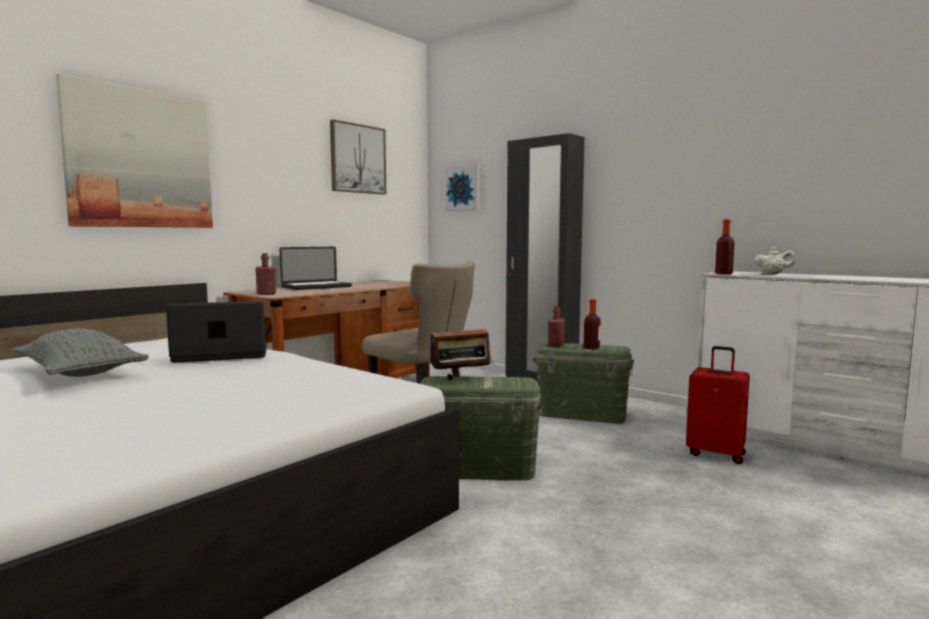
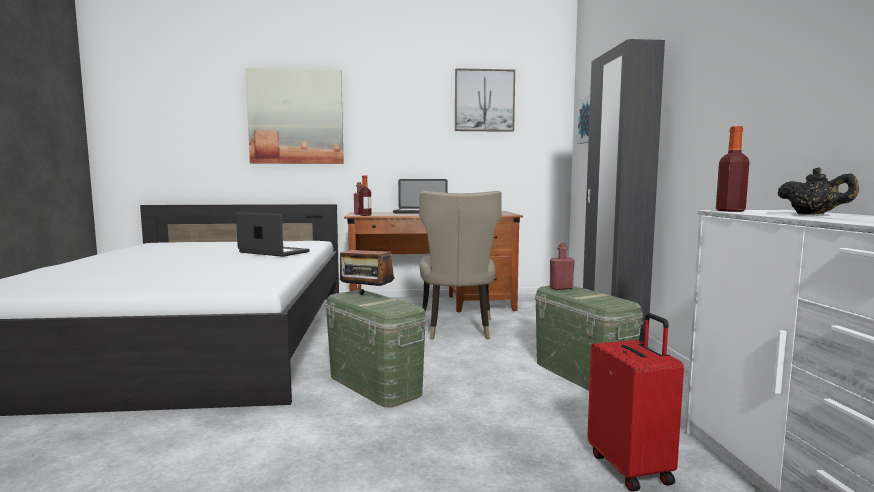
camera: 45 degrees right, 0 degrees up
grey pillow [12,328,149,377] -> none
bottle [584,299,601,350] -> bottle moved to [359,175,372,216]
white teapot [753,247,795,274] -> black teapot [778,167,859,214]

